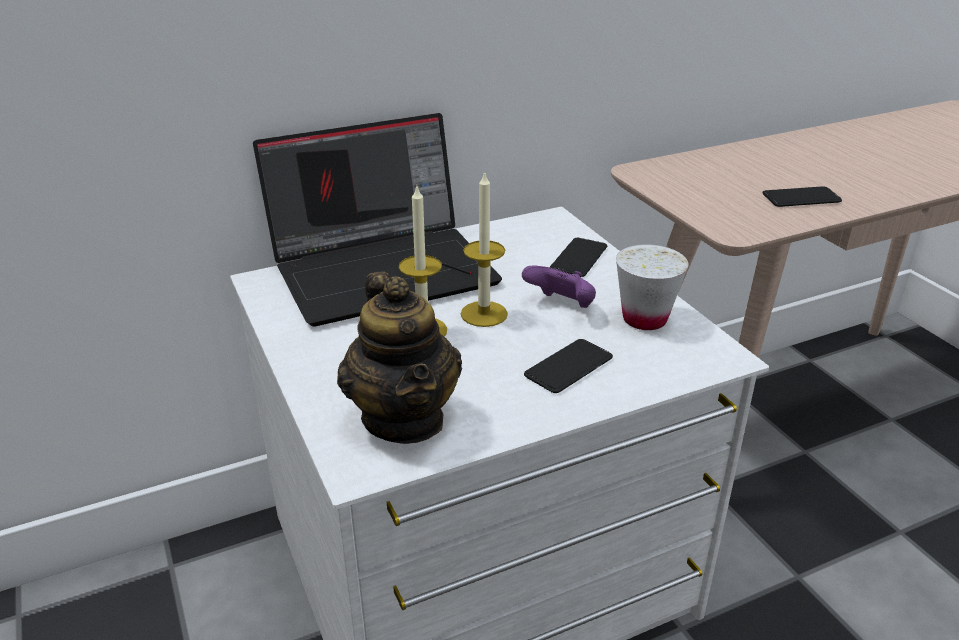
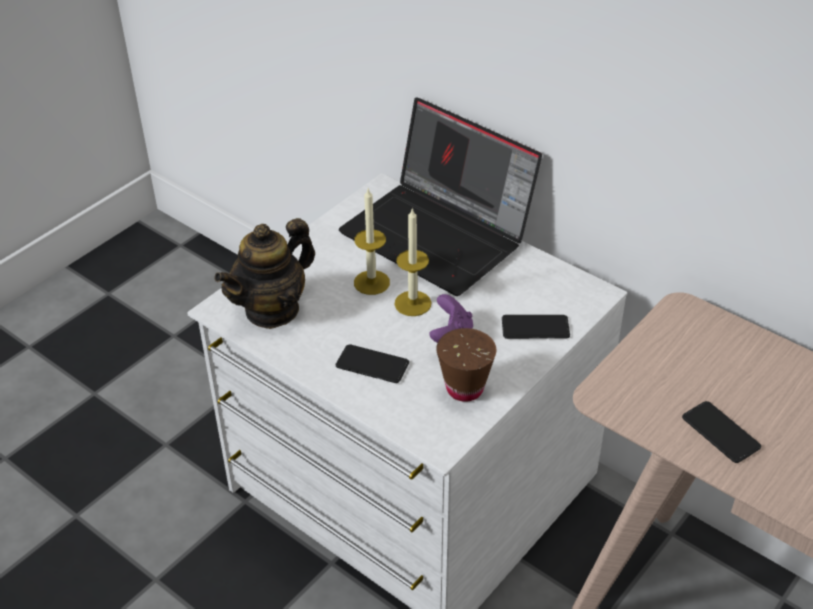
camera: 65 degrees right, 10 degrees up
white cup [616,244,689,330] -> brown cup [436,328,496,402]

